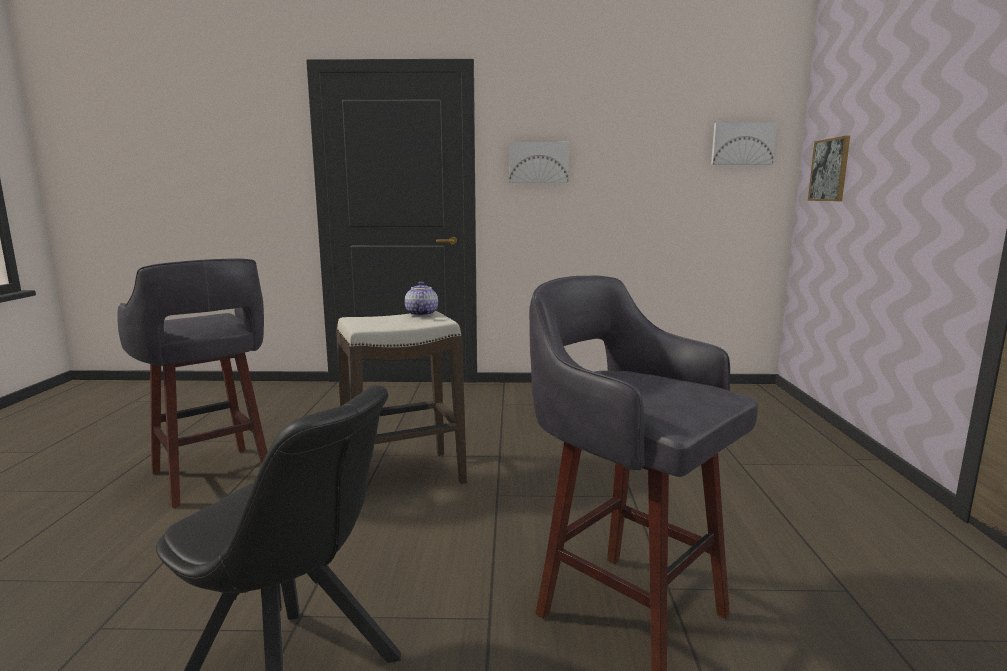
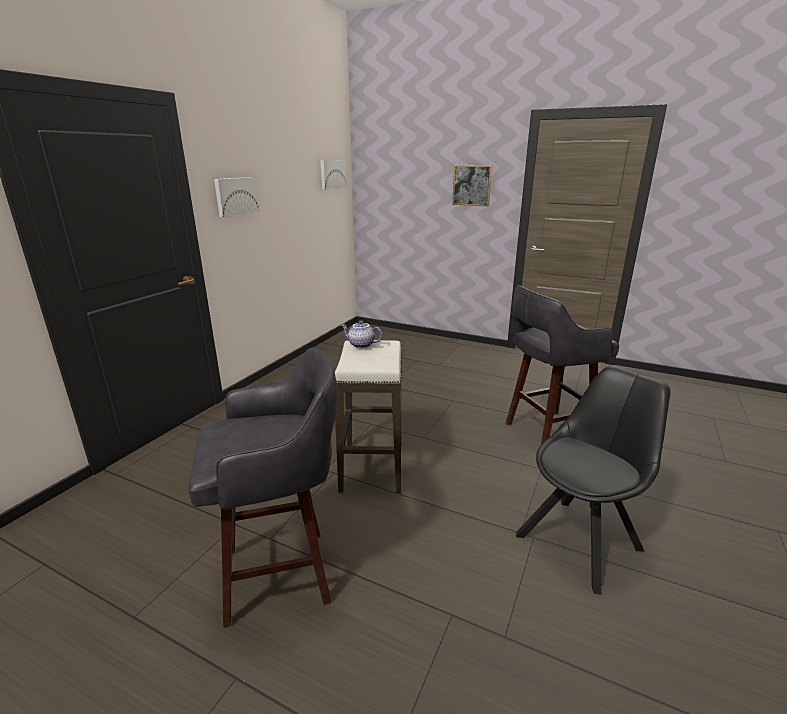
camera: 65 degrees left, 10 degrees up
picture [808,136,850,201] -> picture moved to [452,165,492,206]

